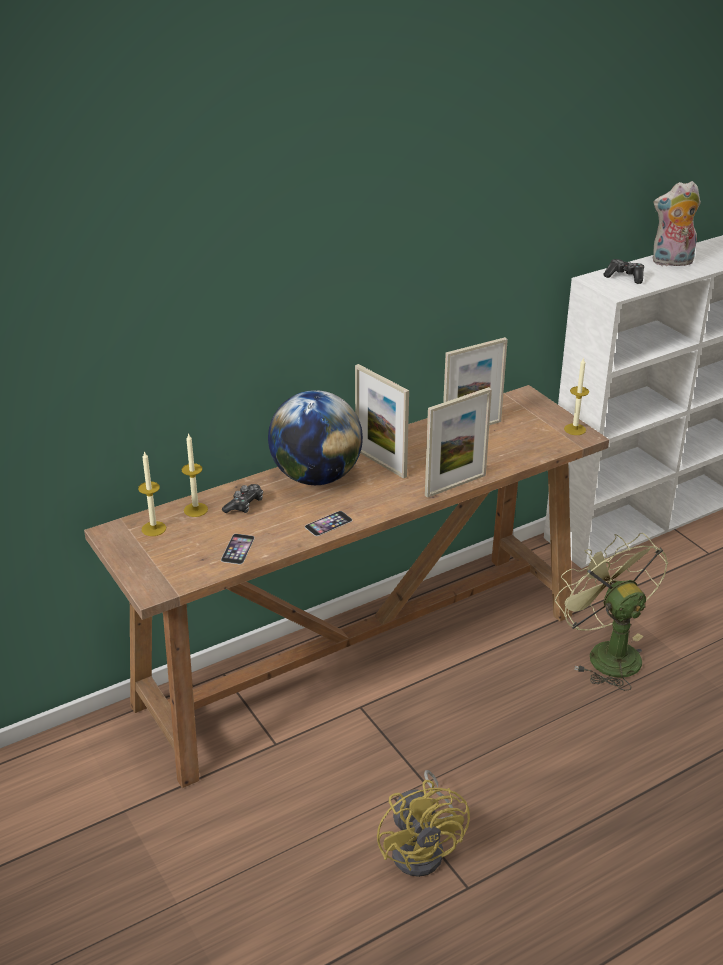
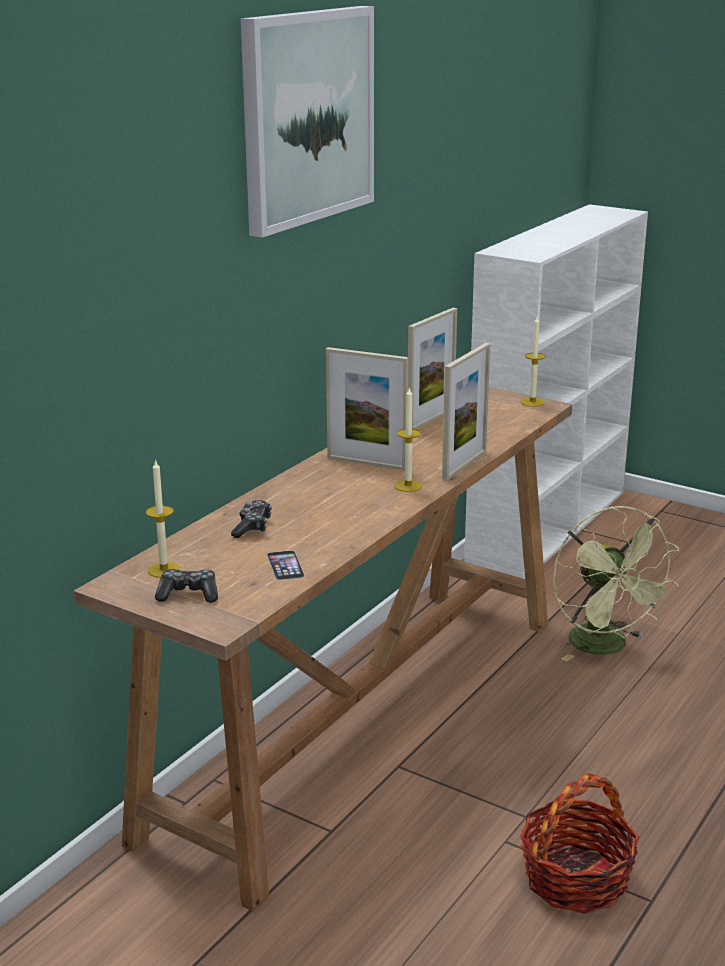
camera: 25 degrees left, 10 degrees down
candle [181,433,208,517] -> candle moved to [394,387,422,492]
globe [268,390,363,485] -> none
phone [305,511,353,536] -> none
yellow fan [377,770,470,877] -> basket [520,774,639,914]
green fan [555,533,668,691] -> green fan turned 150 degrees counterclockwise [553,506,680,661]
game controller [604,259,644,284] -> game controller moved to [155,569,218,603]
plush toy [652,181,701,268] -> none
none -> picture [241,6,374,238]

